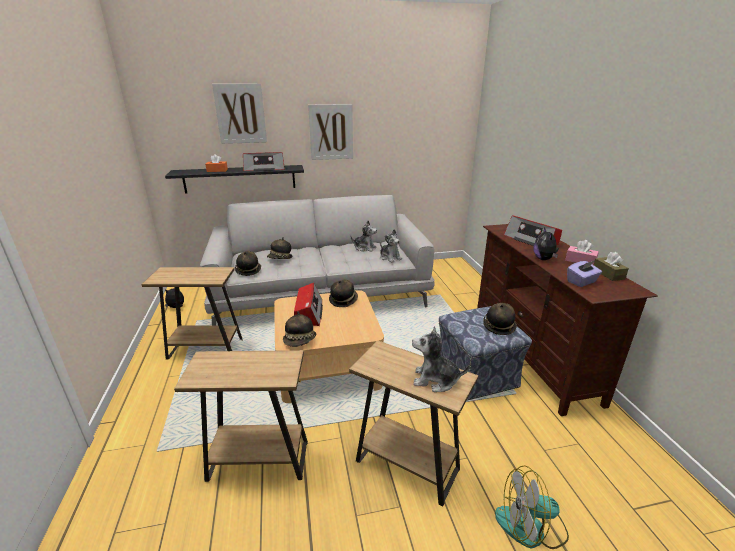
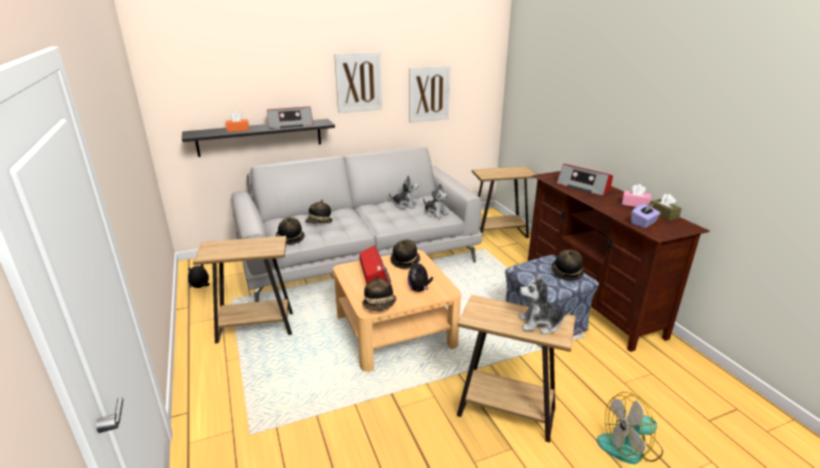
camera: 10 degrees left, 0 degrees up
brown side table [174,350,308,482] -> brown side table moved to [472,166,537,238]
picture [212,84,267,144] -> picture moved to [409,66,451,123]
plush toy [534,227,559,260] -> plush toy moved to [408,260,433,292]

